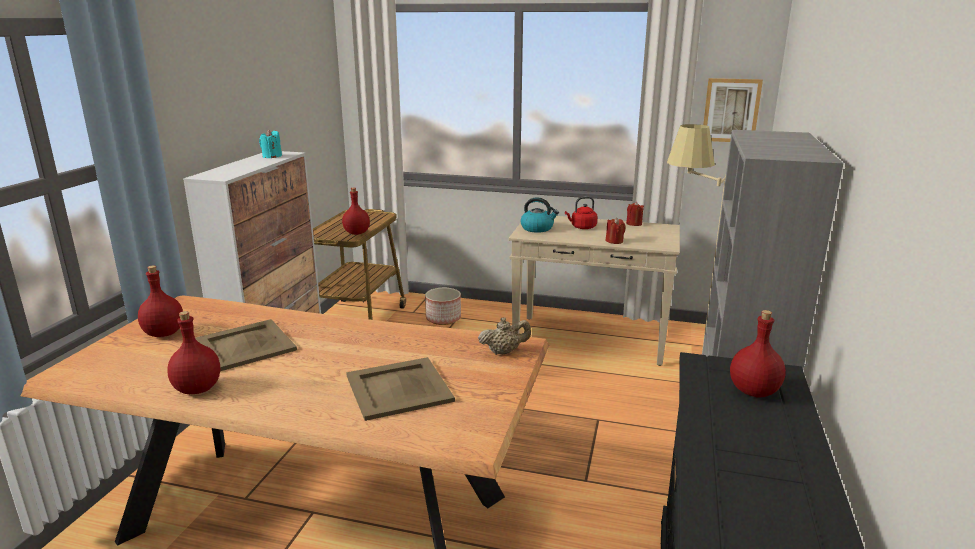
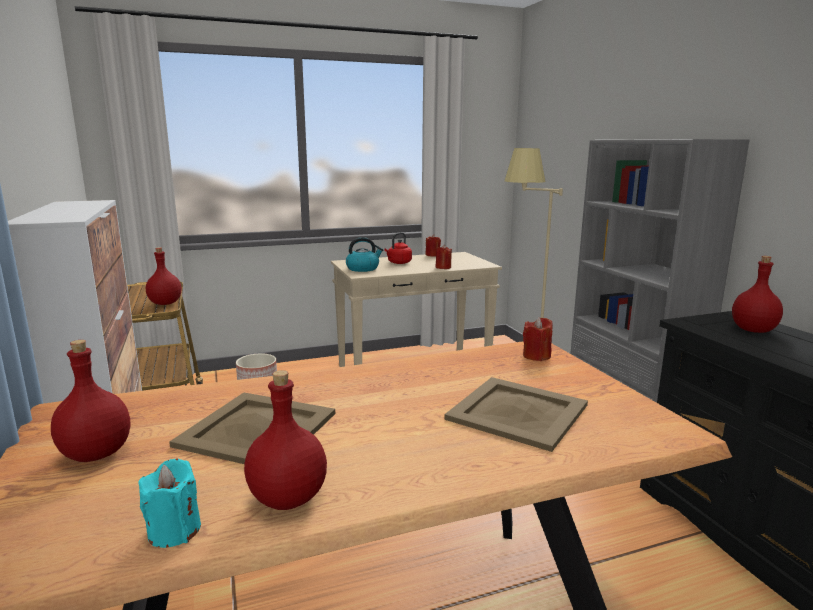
camera: 35 degrees left, 5 degrees down
turquoise candle [259,130,282,158] -> turquoise candle moved to [138,458,201,548]
beige teapot [478,317,531,355] -> red candle [523,317,552,361]
picture [703,78,763,142] -> none

